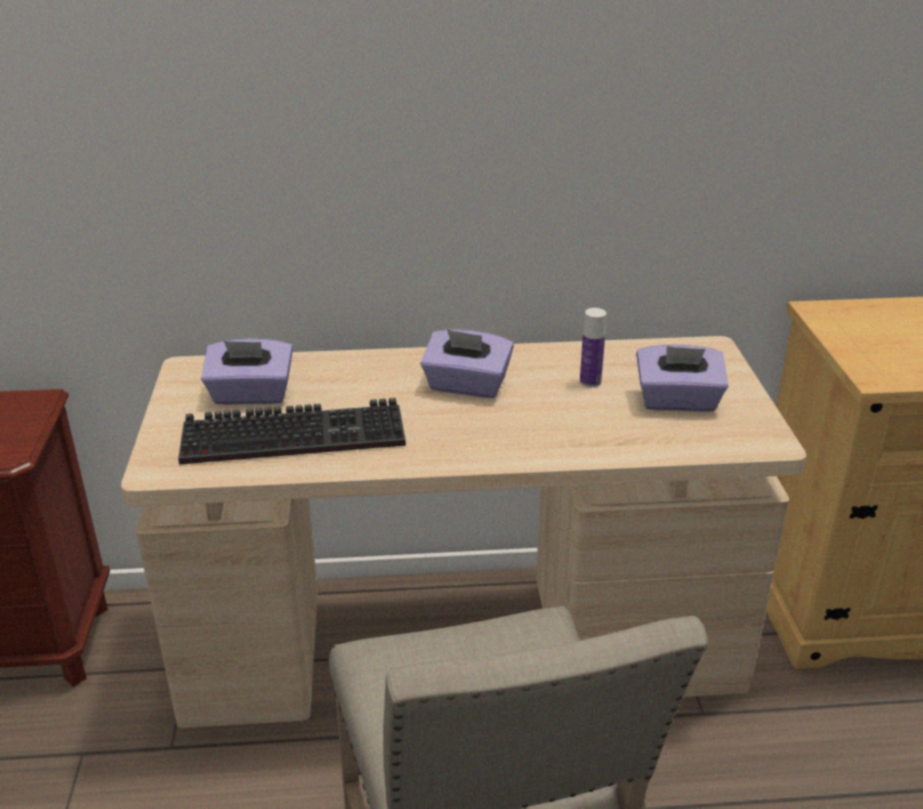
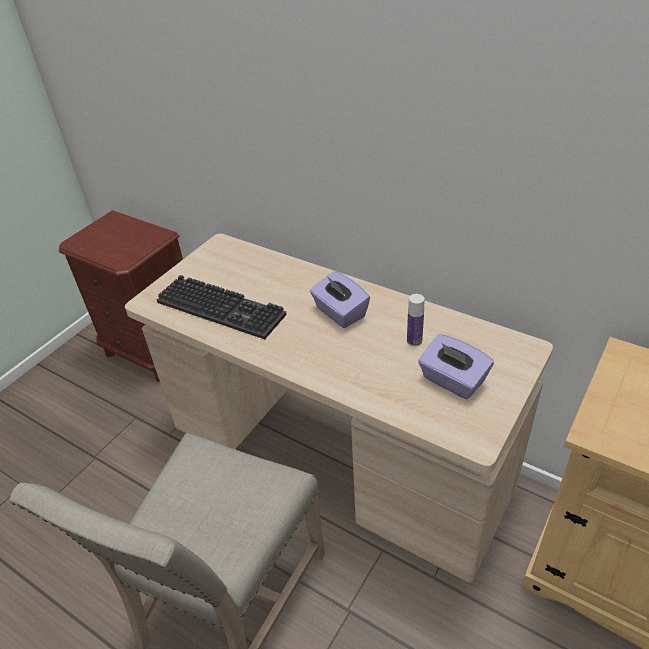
camera: 40 degrees right, 10 degrees up
purple tissue box [201,339,293,405] -> none

